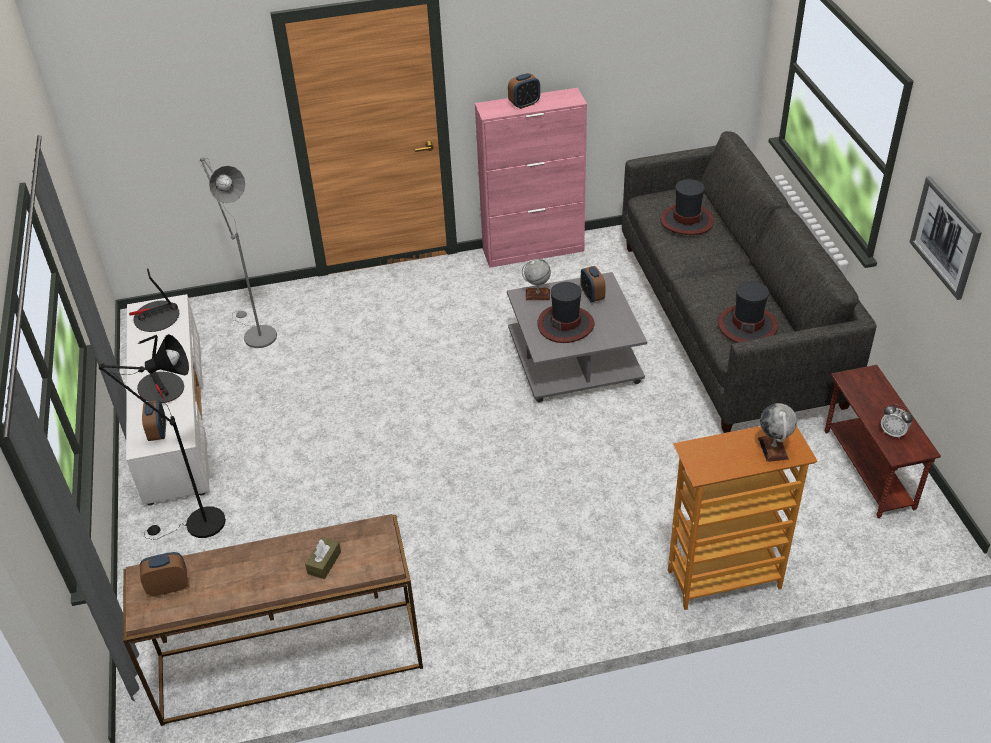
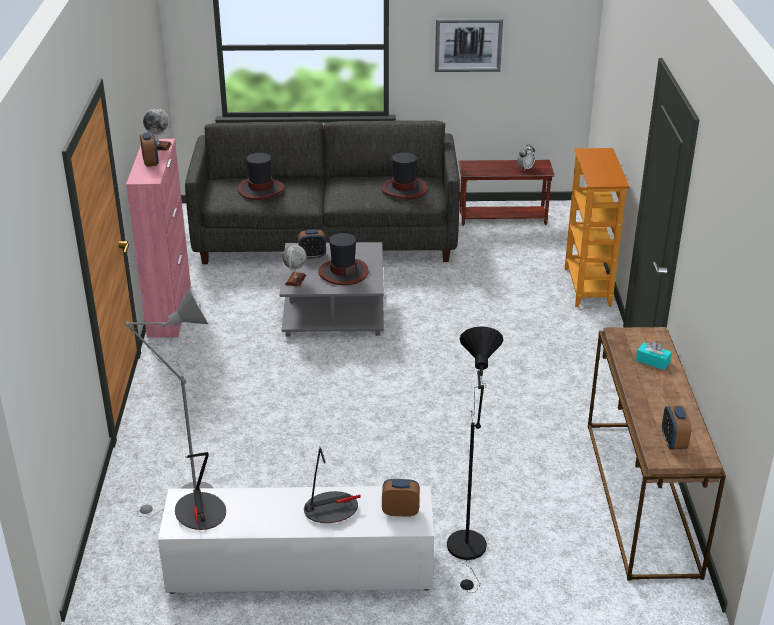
camera: 80 degrees left, 10 degrees down
brown tissue box [305,537,341,579] -> turquoise tissue box [636,341,672,370]
globe [758,403,797,462] -> globe moved to [143,109,171,151]

